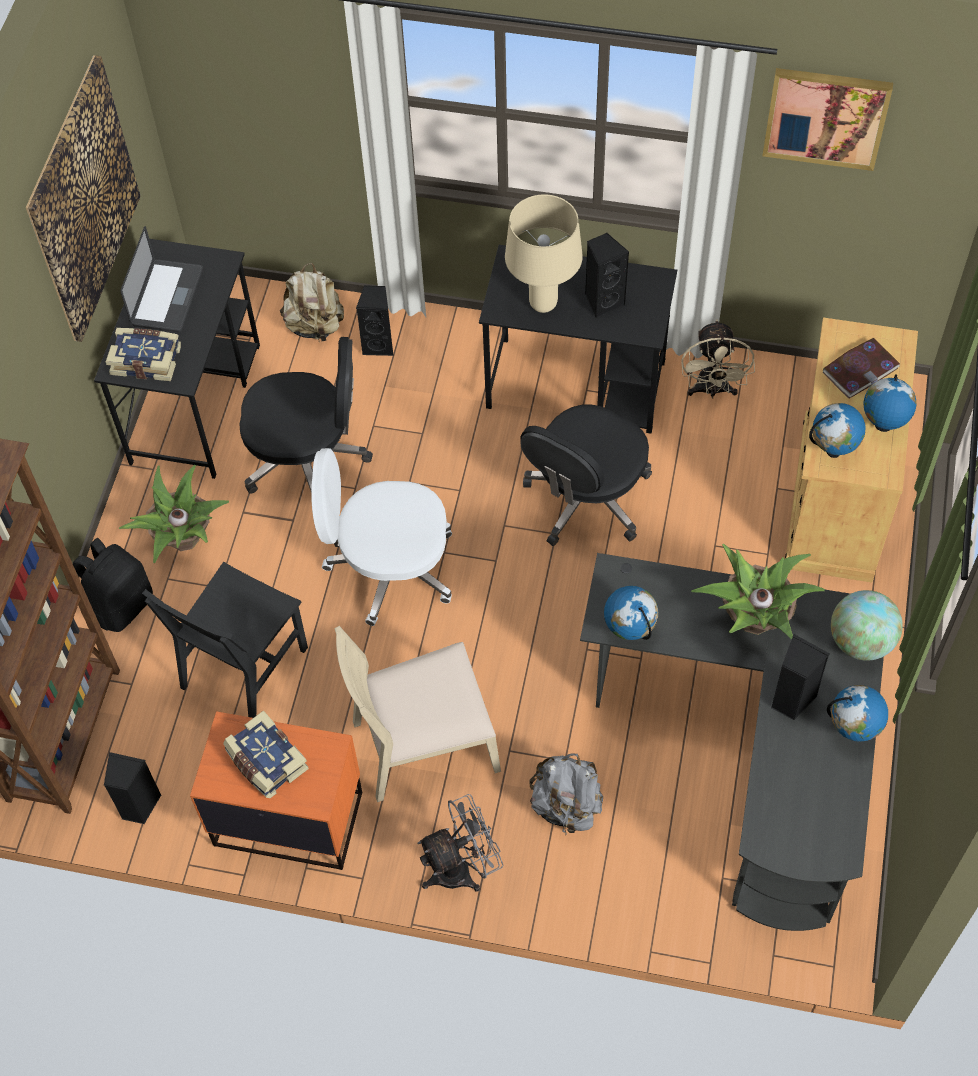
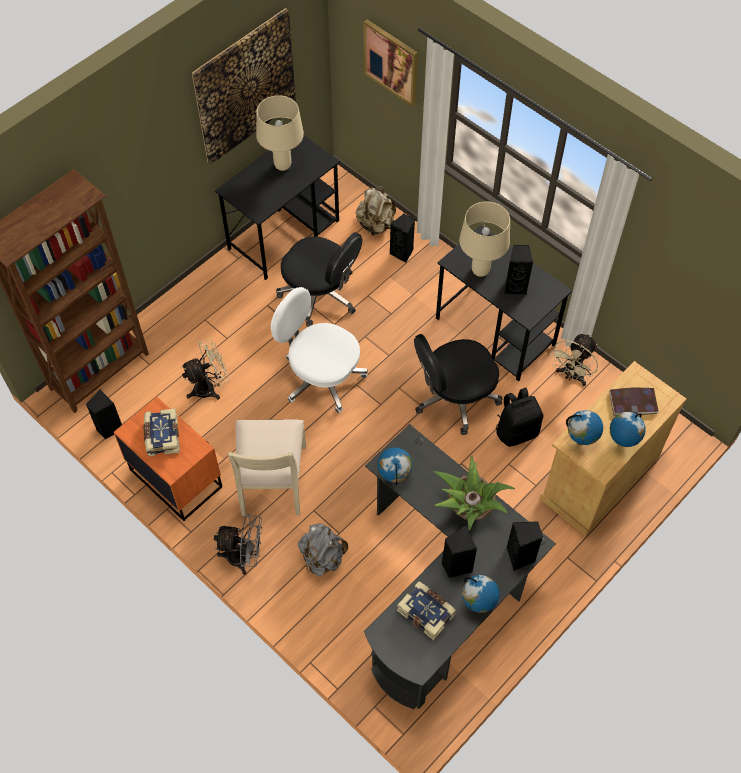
camera: 30 degrees right, 0 degrees up
black backpack [73,538,153,632] -> black backpack moved to [496,388,543,447]
book [106,328,181,381] -> book moved to [397,581,456,640]
potted plant [119,465,229,563] -> none
laptop [120,226,203,332] -> beige table lamp [256,95,304,171]
black chair [142,562,308,718] -> beige fan [181,338,230,399]
beige chair [334,626,501,802] -> beige chair turned 105 degrees counterclockwise [228,419,306,516]
picture [762,68,893,171] -> picture moved to [364,19,418,106]
globe [831,590,903,661] -> black speaker [506,521,543,571]

